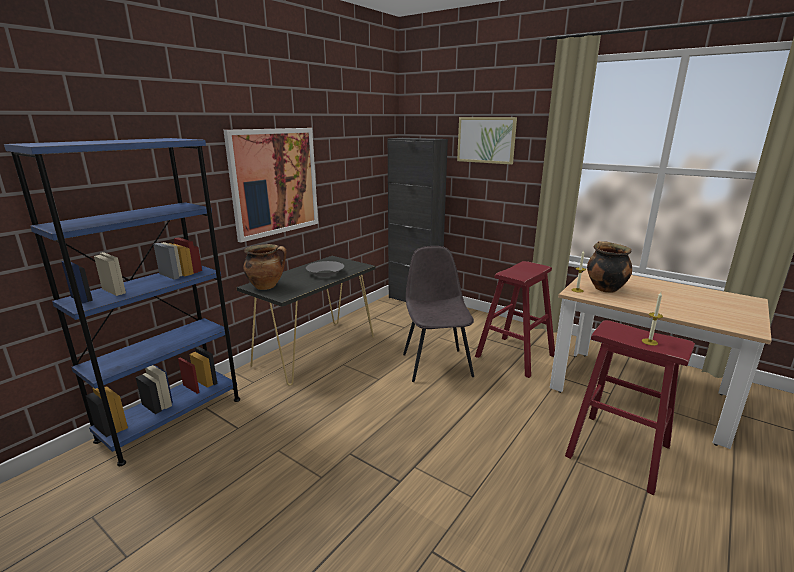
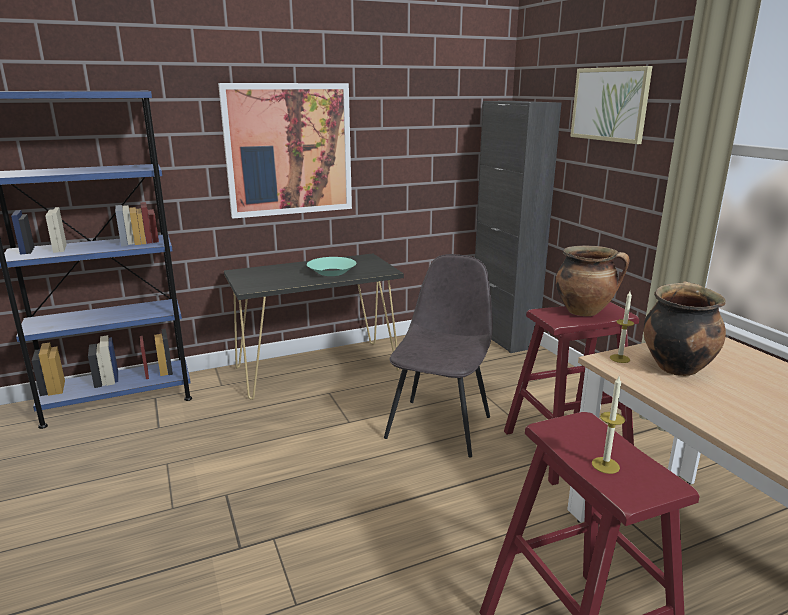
camera: 30 degrees right, 0 degrees up
cooking pot [243,244,287,290] -> cooking pot moved to [556,246,629,316]
grey bowl [306,261,344,277] -> turquoise bowl [307,257,356,276]

